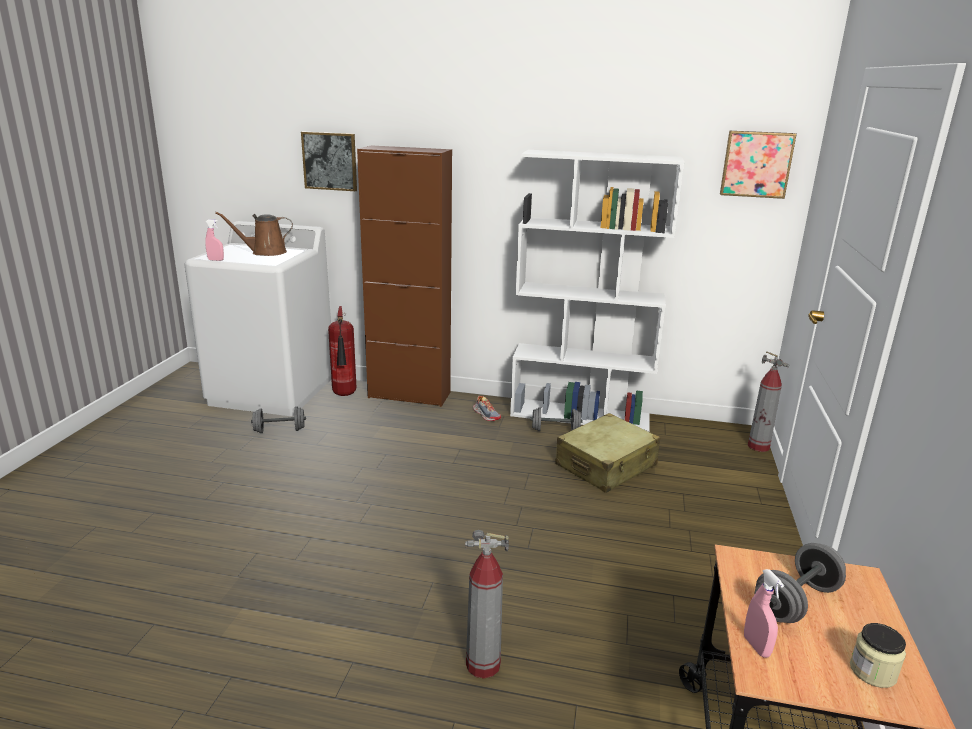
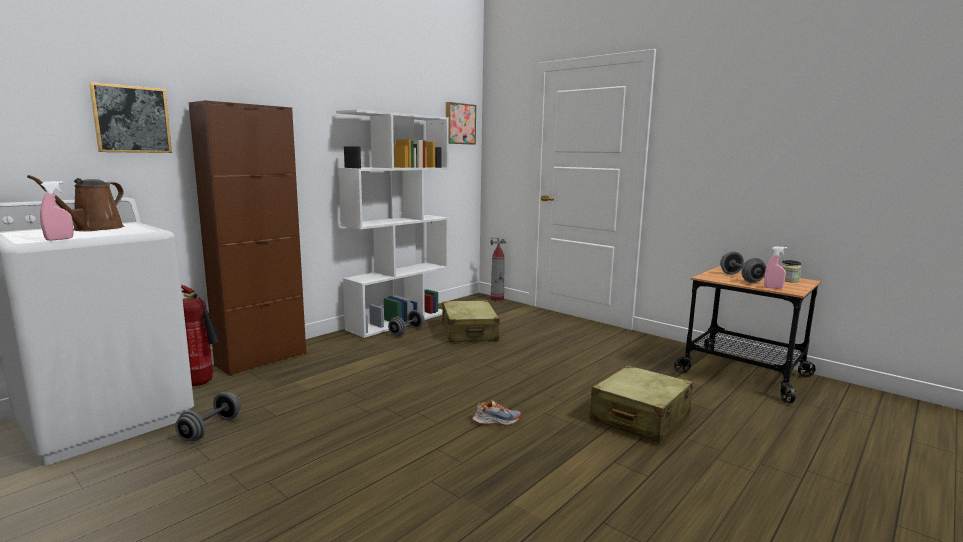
camera: 60 degrees left, 10 degrees down
fire extinguisher [465,530,509,679] -> beige suitcase [589,365,693,443]
shoe [473,396,501,421] -> shoe moved to [472,400,521,426]

